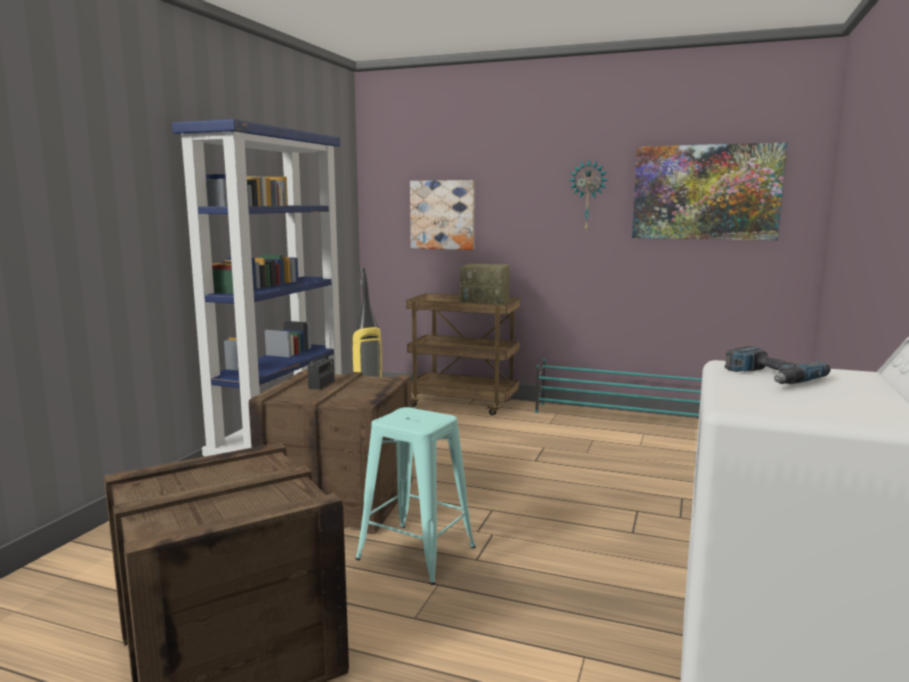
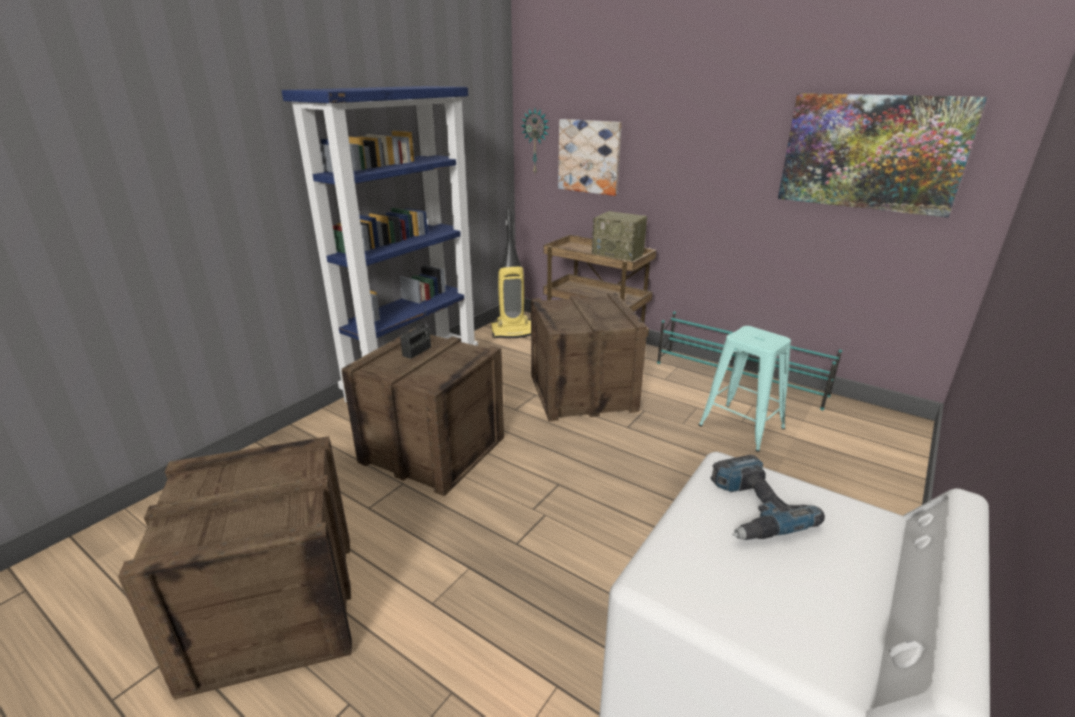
camera: 15 degrees right, 15 degrees up
turquoise stool [355,407,476,585] -> turquoise stool moved to [699,326,791,452]
wall clock [569,160,608,231] -> wall clock moved to [522,109,549,173]
none -> crate [531,293,647,422]

